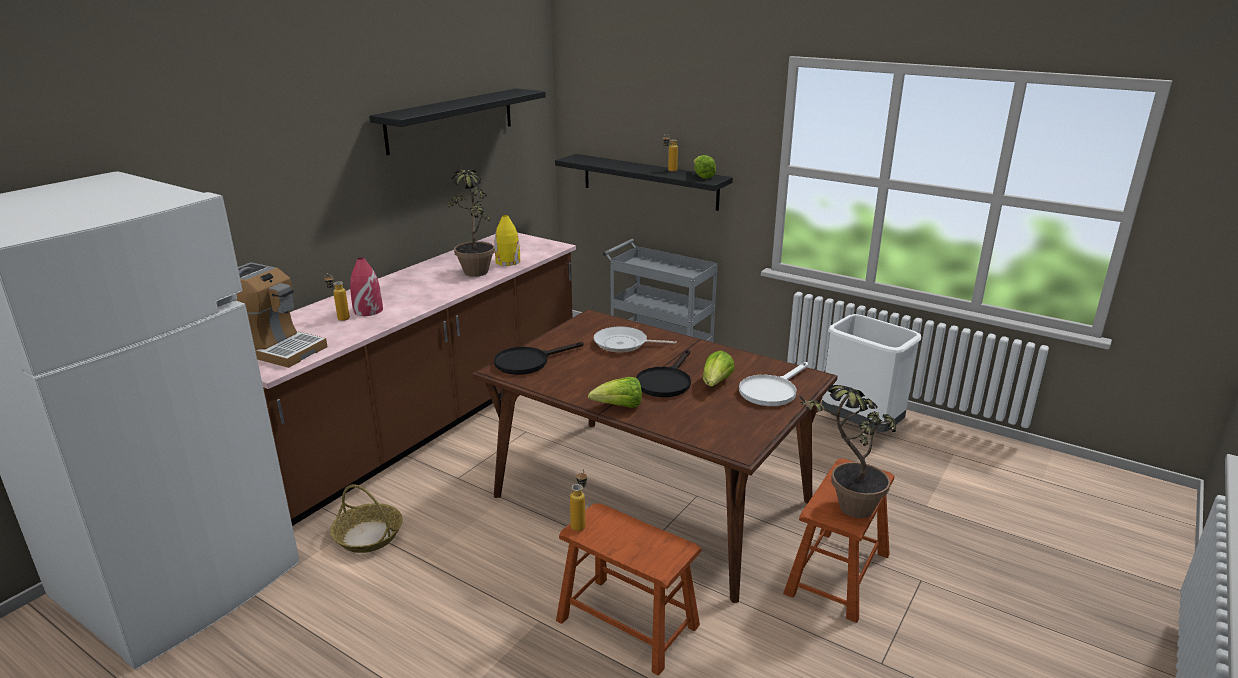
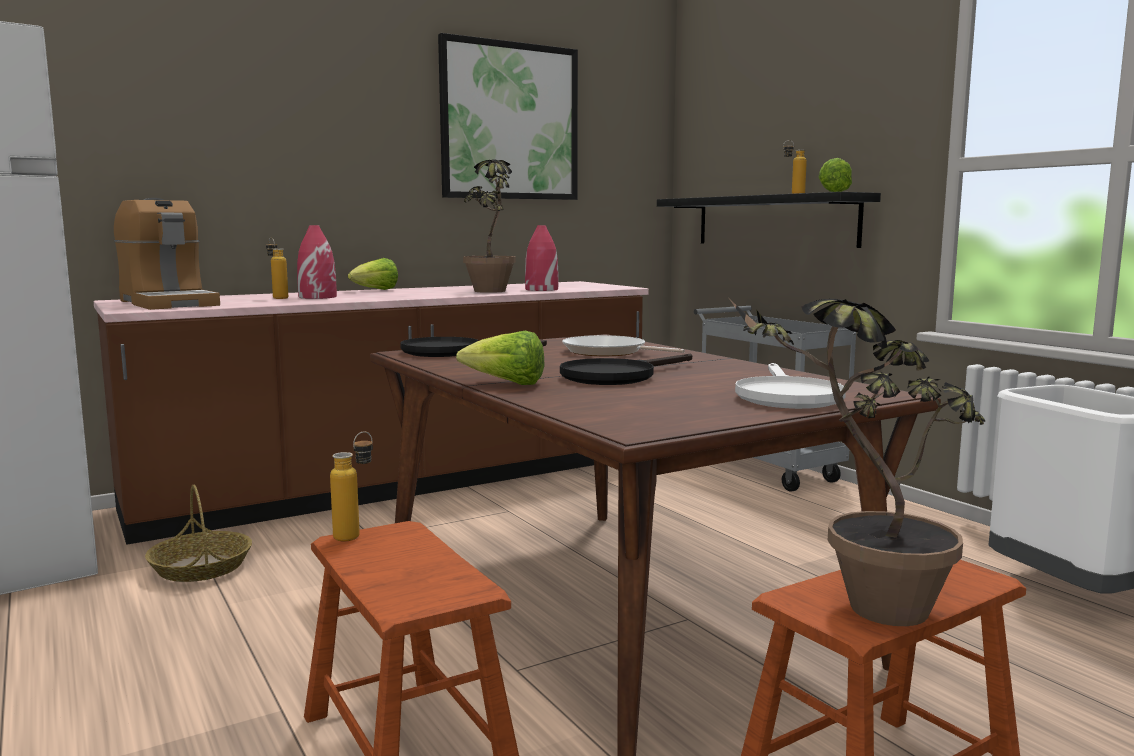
camera: 25 degrees right, 15 degrees down
black shelf [369,88,546,155] -> picture [438,33,578,200]
yellow vase [495,215,520,266] -> red vase [525,225,558,291]
lettuce [703,350,735,387] -> lettuce moved to [348,258,398,290]
white frying pan [739,362,808,406] -> white frying pan turned 60 degrees counterclockwise [735,363,846,409]

